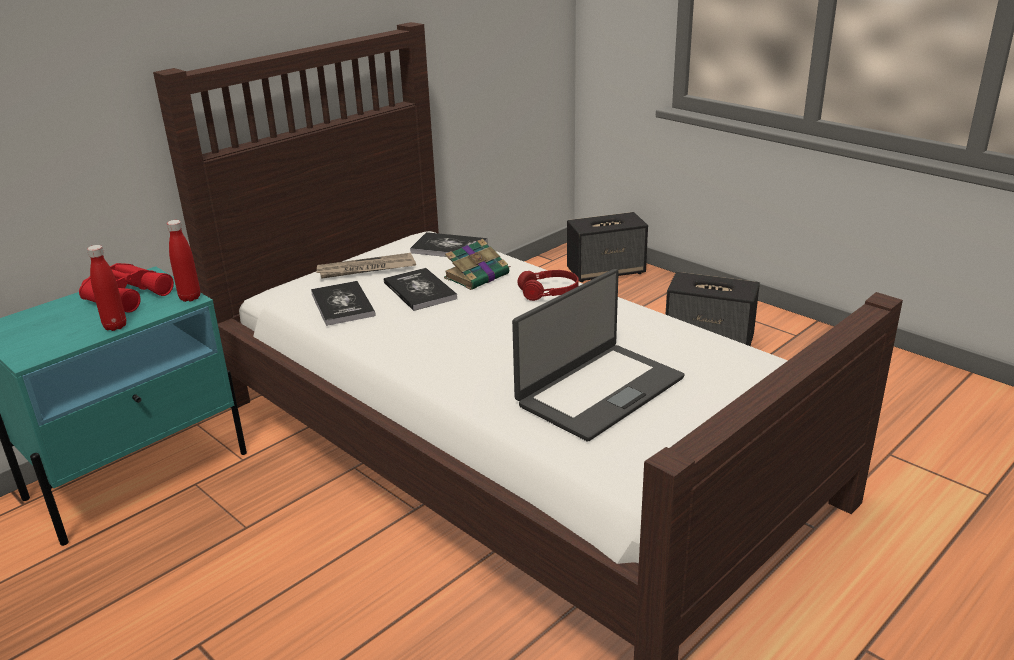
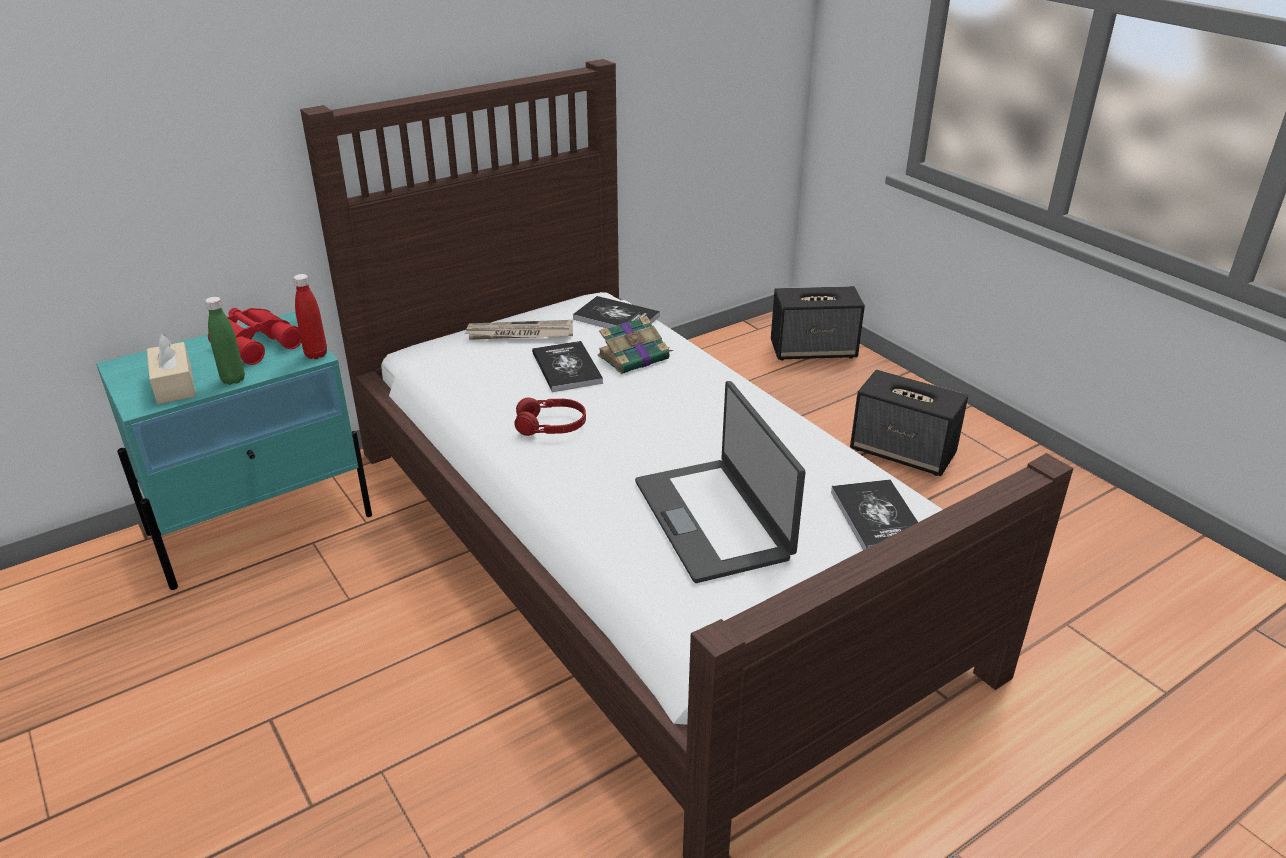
camera: 10 degrees right, 5 degrees up
red bottle [87,245,126,331] -> green bottle [205,297,245,385]
book [311,281,376,326] -> book moved to [831,479,918,550]
laptop [512,269,685,441] -> laptop turned 105 degrees clockwise [635,381,805,583]
red headphones [517,270,579,301] -> red headphones moved to [514,397,586,436]
none -> beige tissue box [147,334,196,404]

